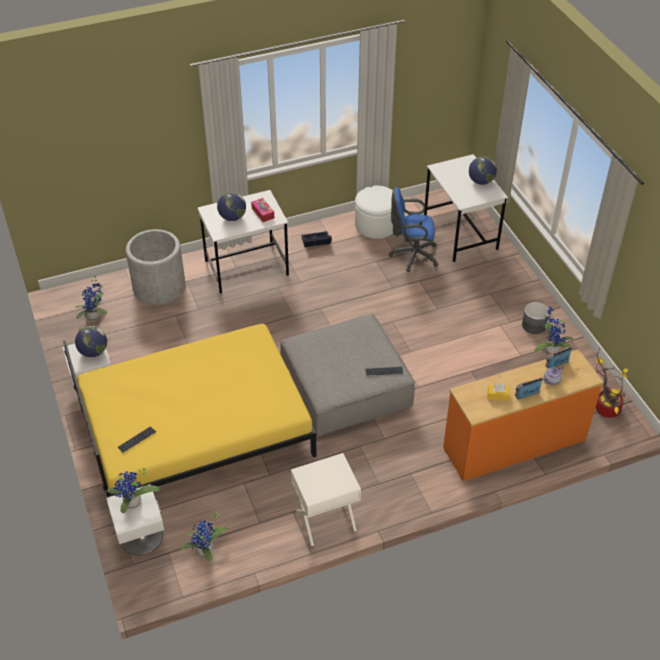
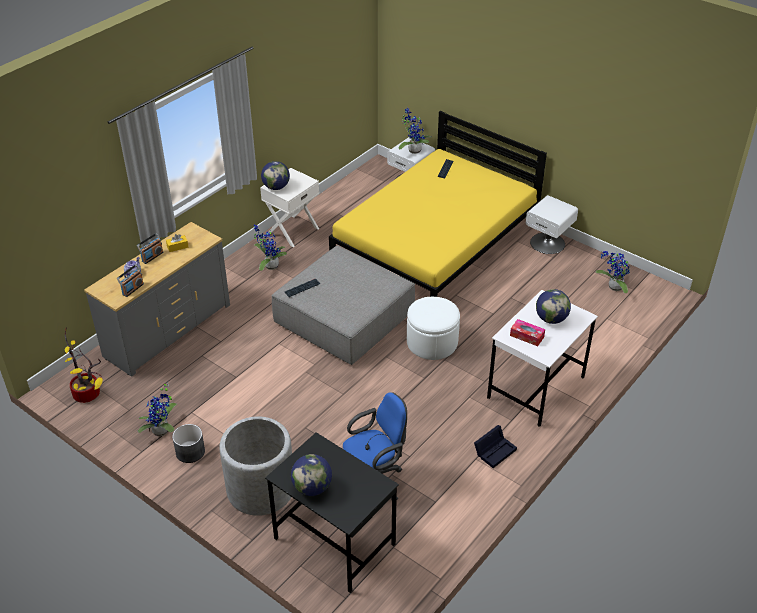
camera: 150 degrees right, 5 degrees down
globe [75,326,107,357] -> globe moved to [261,161,290,190]
grey planter [126,229,185,305] -> grey planter moved to [219,417,292,516]
potted plant [180,511,228,562] -> potted plant moved to [254,225,287,271]
white ottoman [355,186,393,239] -> white ottoman moved to [407,297,460,360]
white desk [424,154,508,262] -> black desk [265,432,399,593]
orange dresser [443,349,604,481] -> grey dresser [84,222,230,377]

